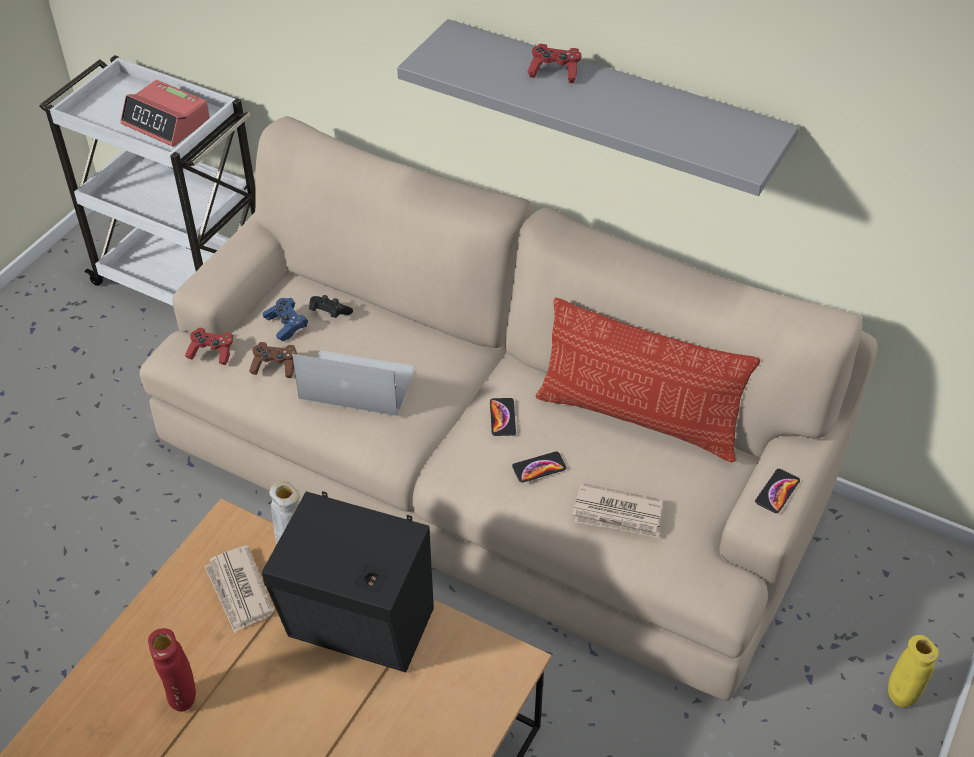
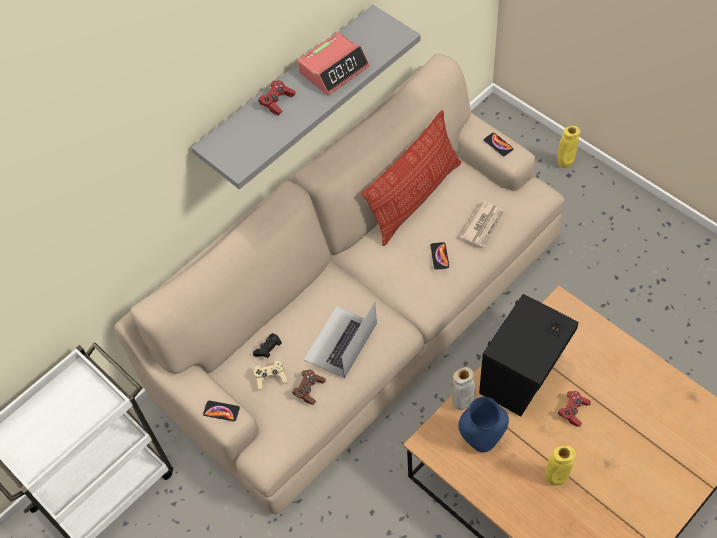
camera: 70 degrees left, 10 degrees up
alarm clock [120,80,210,147] -> alarm clock moved to [298,32,370,95]
red vase [148,628,196,712] -> yellow vase [545,446,576,486]
red game controller [185,328,233,365] -> red game controller moved to [558,391,591,427]
newspaper [204,545,274,633] -> blue vase [458,397,509,453]
blue game controller [262,298,308,341] -> beige game controller [253,360,288,390]
phone [490,398,516,436] -> phone moved to [203,401,240,421]

